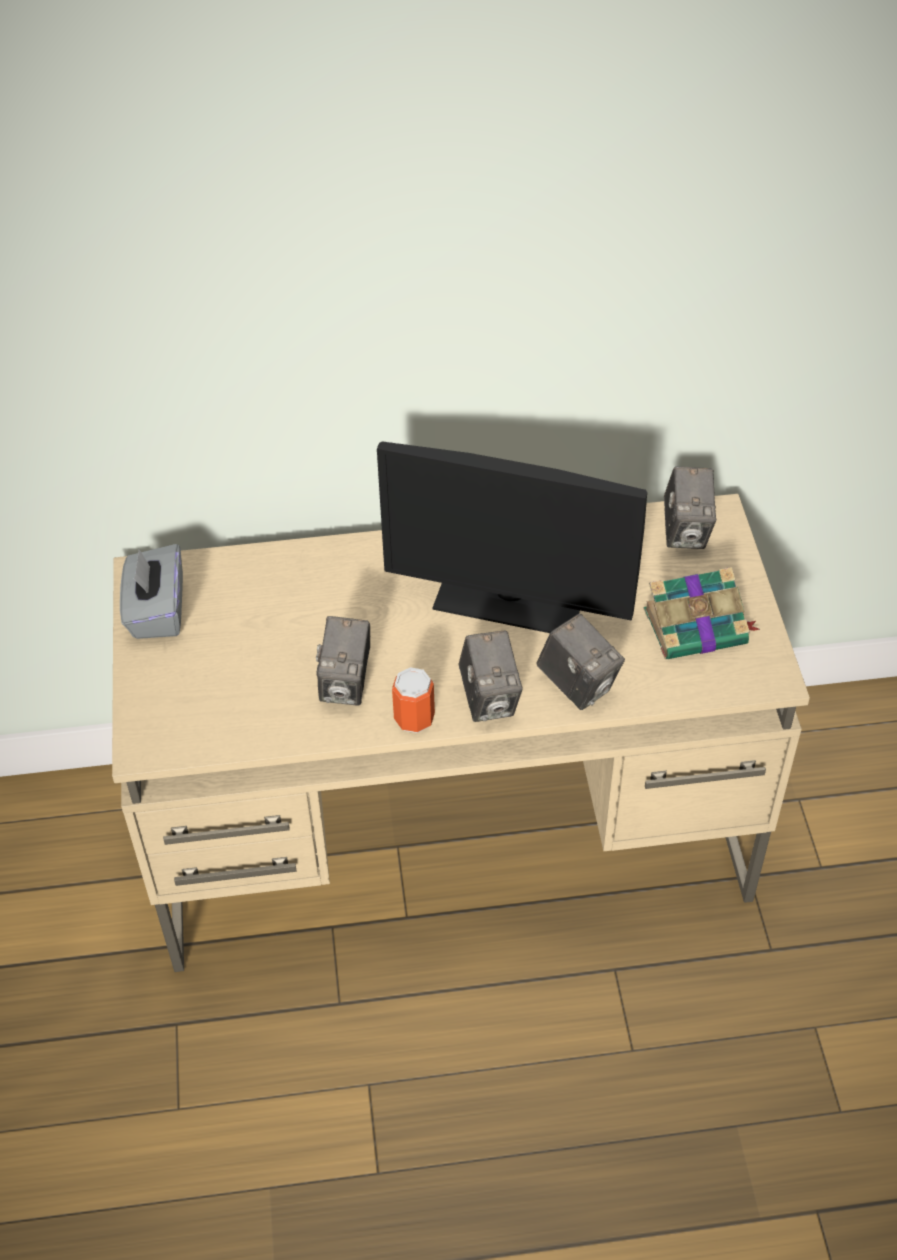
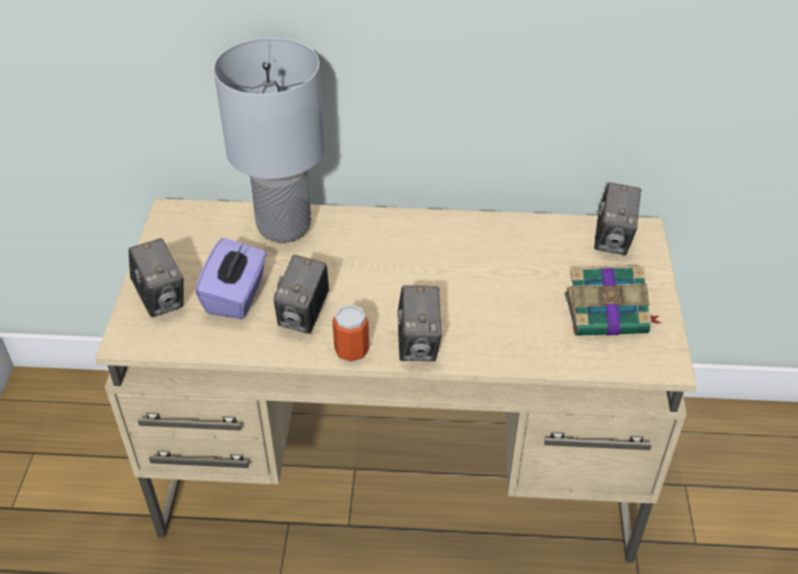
camera: 10 degrees right, 5 degrees down
grey tissue box [120,544,183,639] -> none
monitor [377,441,647,633] -> none
camera [537,614,625,710] -> camera moved to [129,238,184,317]
none -> purple tissue box [195,238,267,319]
none -> grey table lamp [213,38,325,243]

